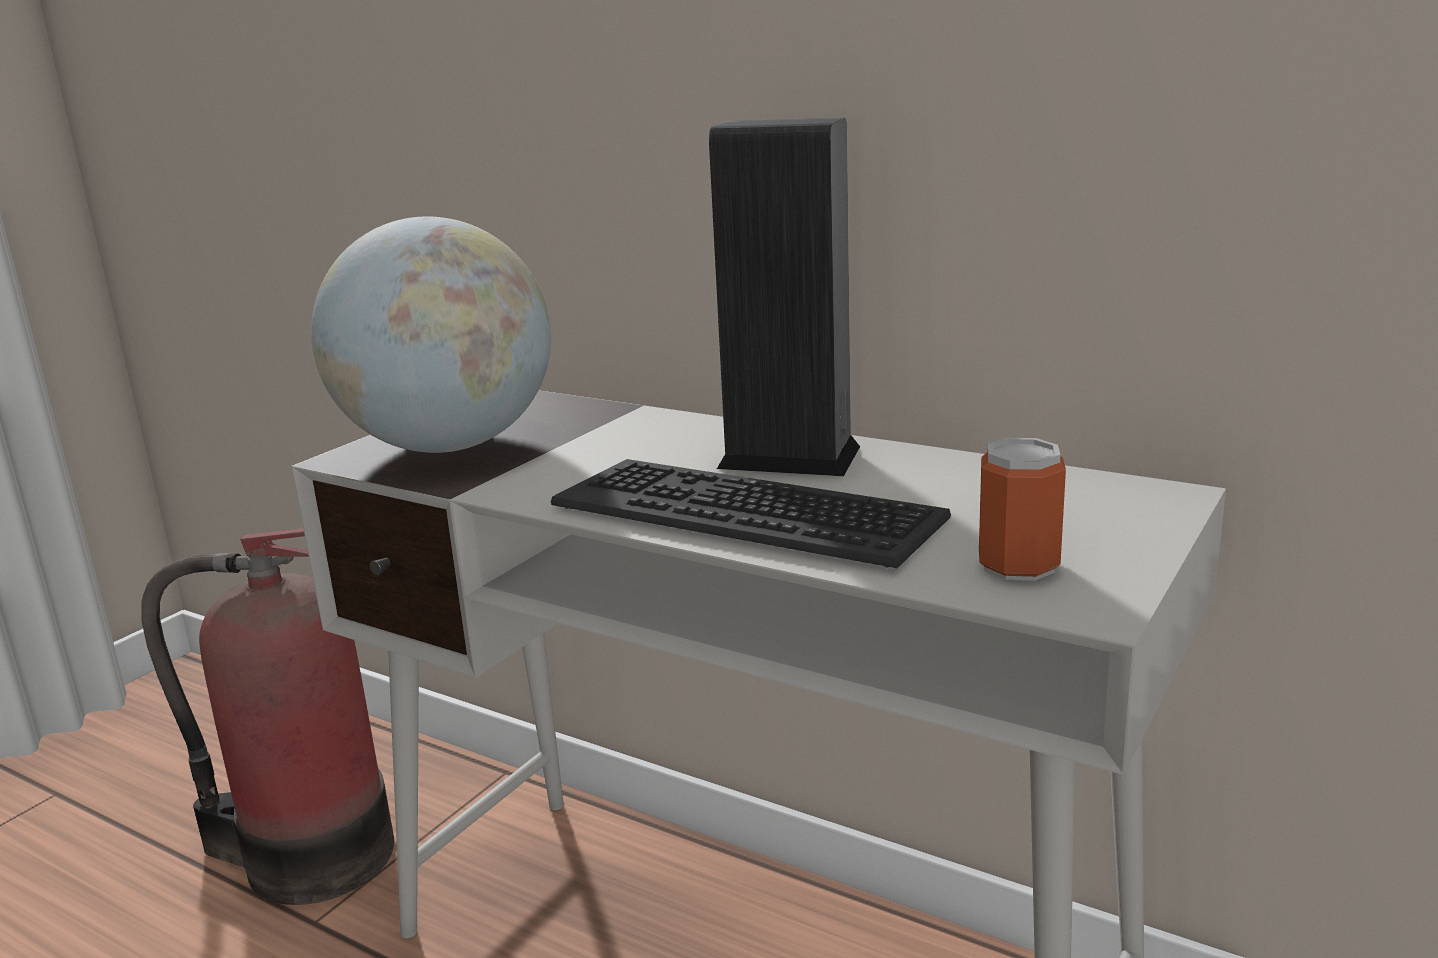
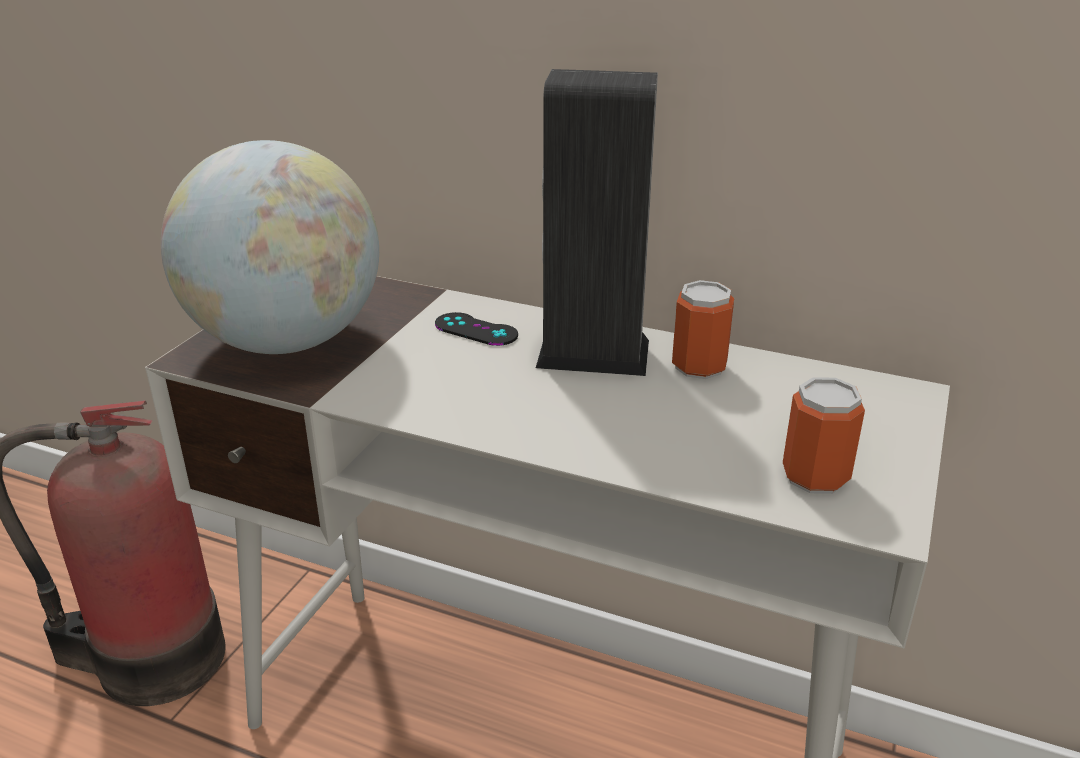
camera: 10 degrees left, 10 degrees up
keyboard [551,459,951,568] -> none
none -> black game controller [435,312,518,346]
none -> can [672,280,734,379]

